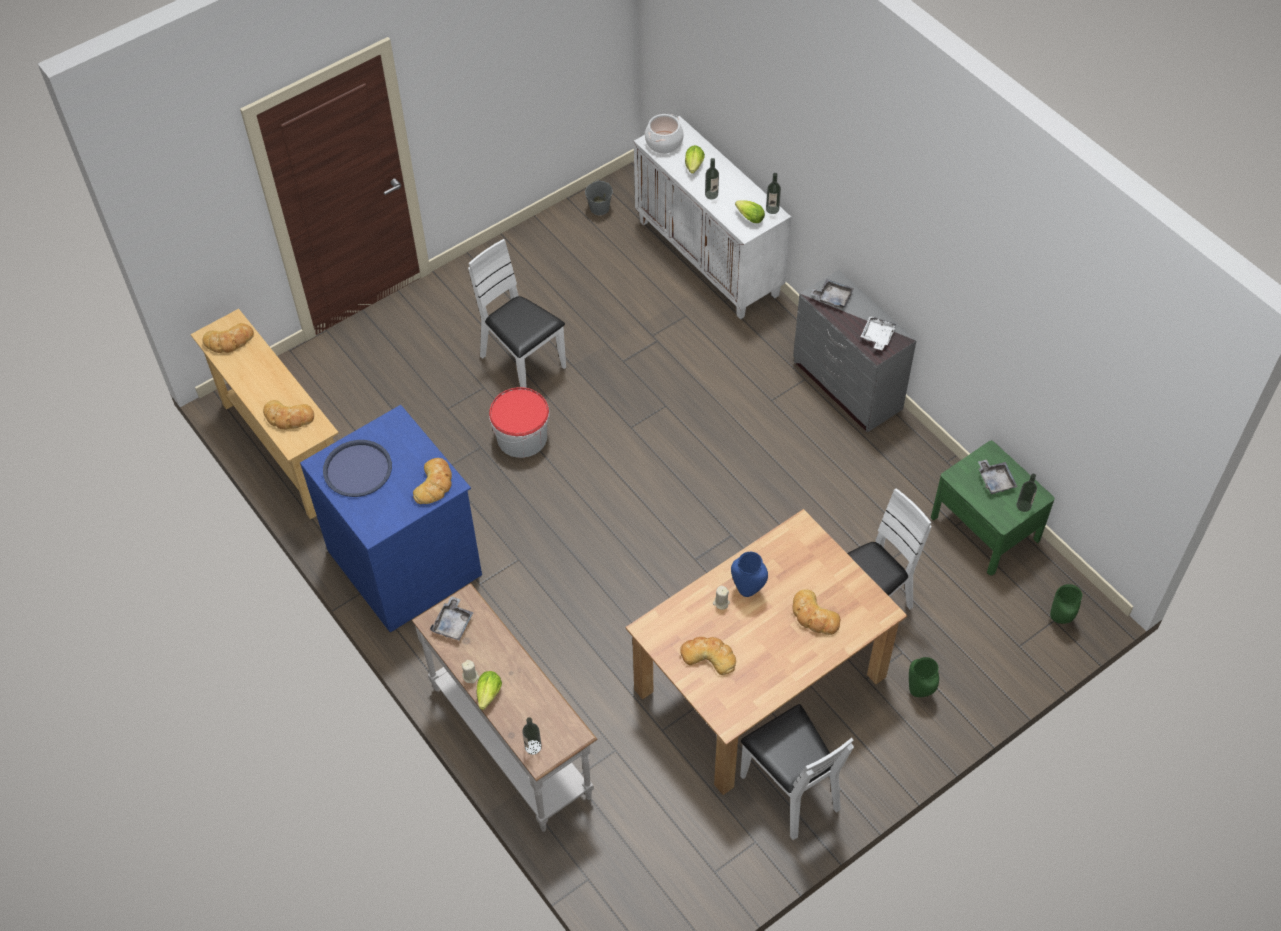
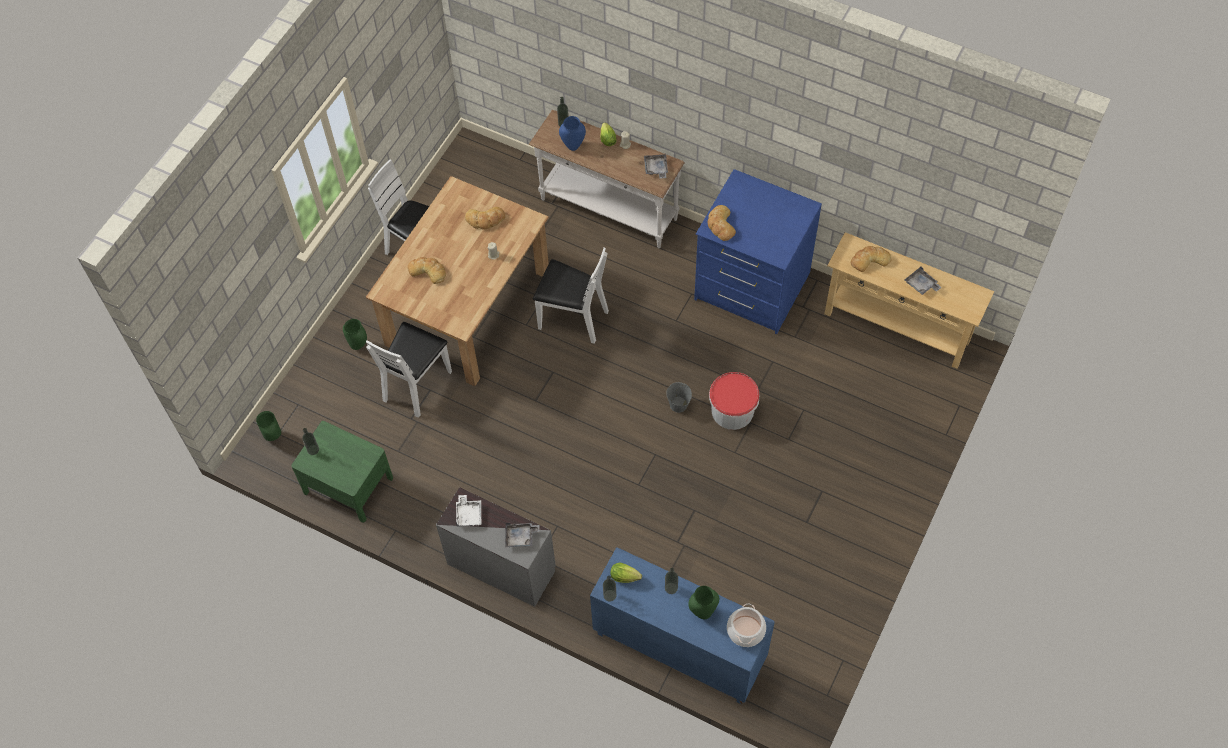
camera: 155 degrees right, 5 degrees up
bread [202,323,254,353] -> none
blue tray [323,440,392,497] -> none
white chair [468,239,566,388] -> white chair moved to [533,248,609,344]
grey bucket [585,179,613,215] -> grey bucket moved to [666,382,692,413]
white cabinet [634,116,791,319] -> blue cabinet [590,547,775,704]
lettuce [685,145,705,174] -> green vase [688,586,719,619]
blue vase [731,552,768,597] -> blue vase moved to [559,116,586,151]
grey tray [978,459,1017,494] -> grey tray moved to [905,266,942,295]

